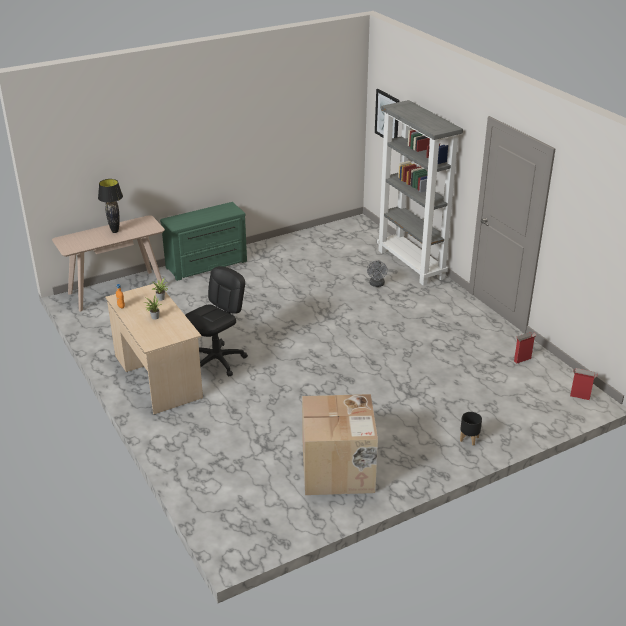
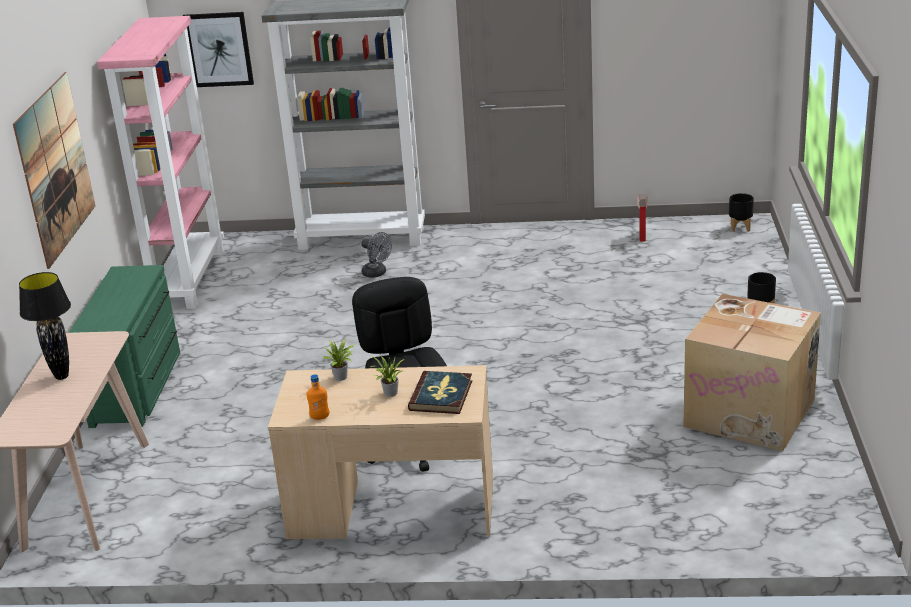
camera: 55 degrees left, 5 degrees down
cardboard box [570,368,598,400] -> black planter [729,193,754,232]
none -> picture [13,72,96,269]
none -> pink bookcase [97,16,224,309]
none -> book [408,371,472,414]

